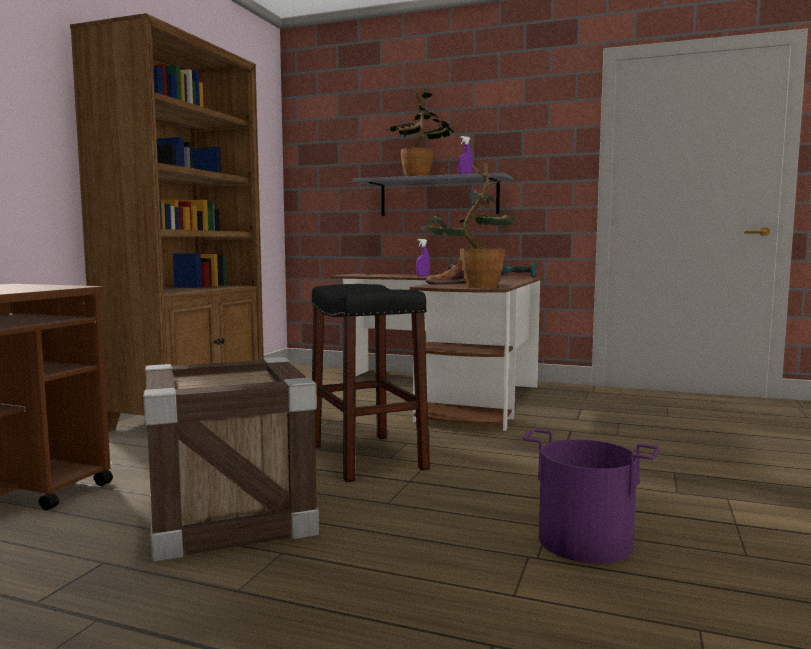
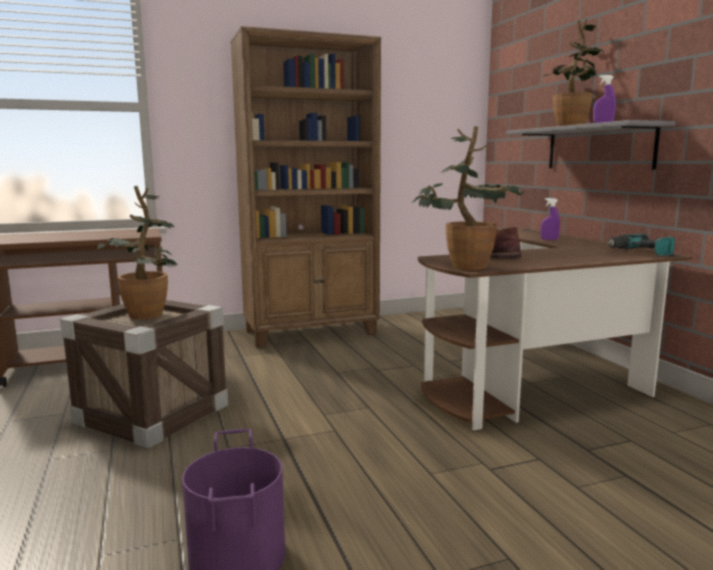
camera: 50 degrees right, 5 degrees up
black stool [311,284,430,482] -> none
none -> potted plant [97,186,178,319]

